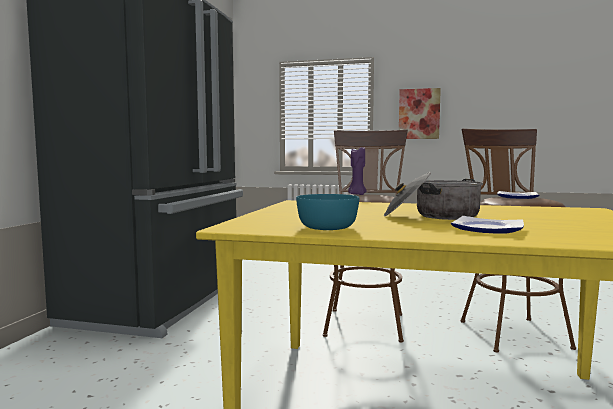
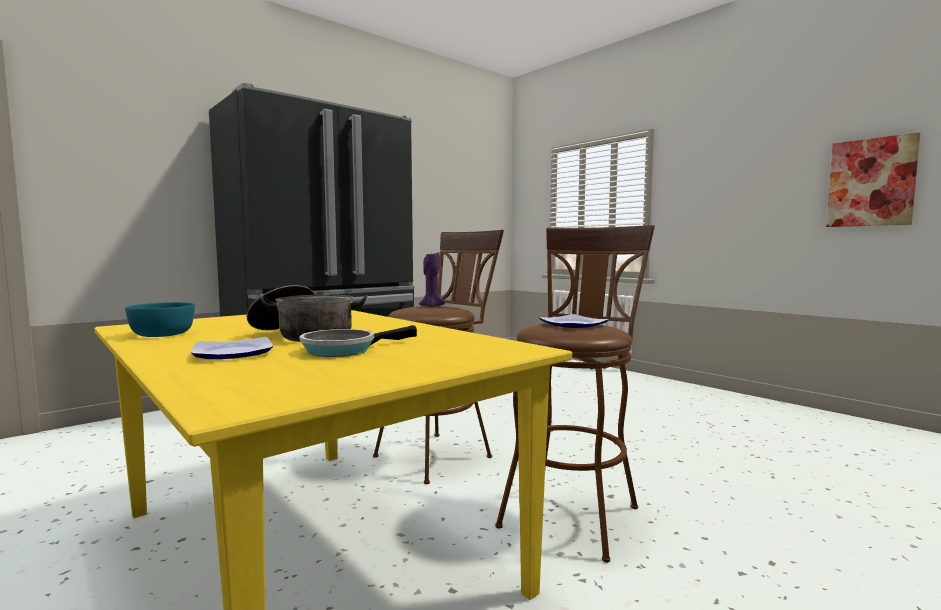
camera: 35 degrees right, 0 degrees up
picture [399,88,441,139] -> picture moved to [826,132,920,227]
none -> frying pan [299,325,417,357]

